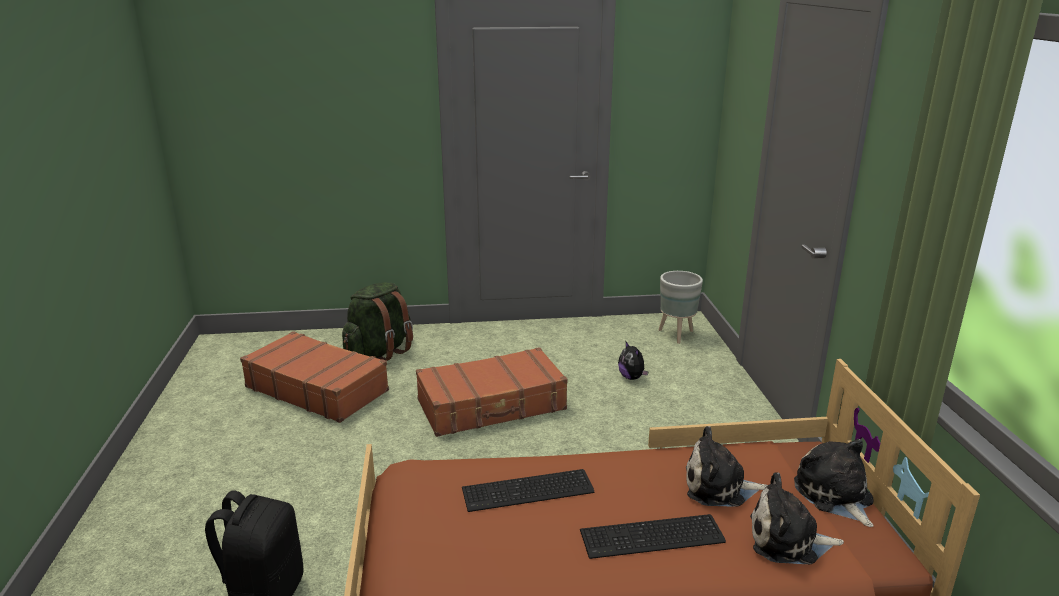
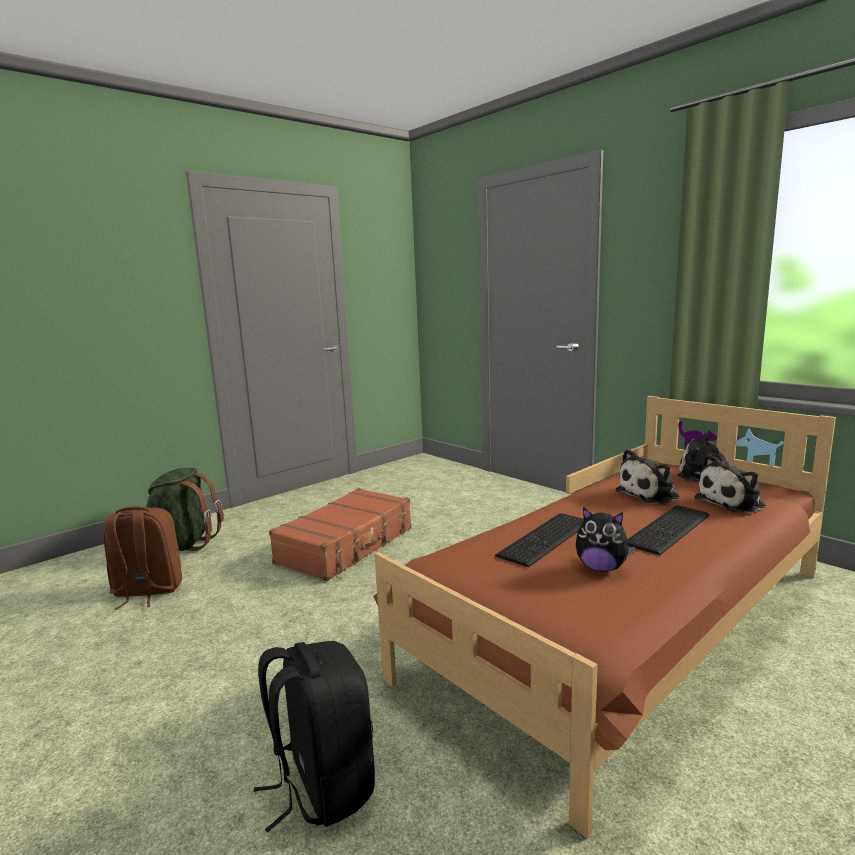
camera: 35 degrees left, 10 degrees down
brown suitcase [240,331,389,423] -> brown backpack [104,506,182,610]
plush toy [618,342,648,380] -> plush toy moved to [576,507,635,572]
grey planter [659,271,703,344] -> none

